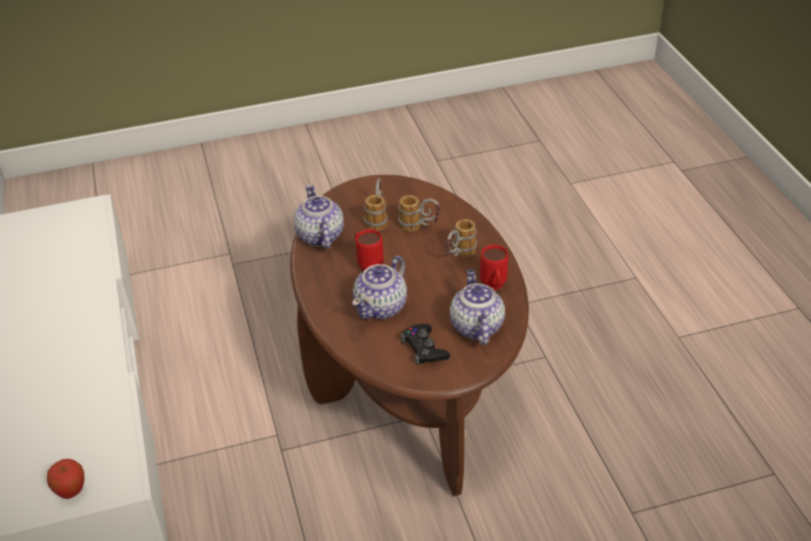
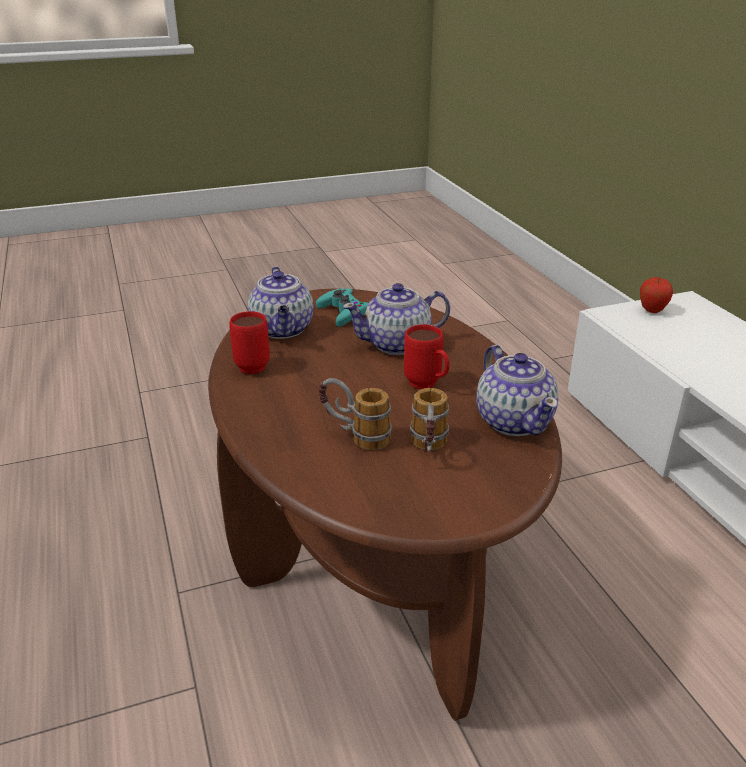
camera: 175 degrees right, 10 degrees down
teapot [352,256,407,319] -> teapot turned 135 degrees counterclockwise [342,283,450,355]
black game controller [401,324,450,365] -> turquoise game controller [316,288,368,327]
mug [445,219,477,257] -> none

